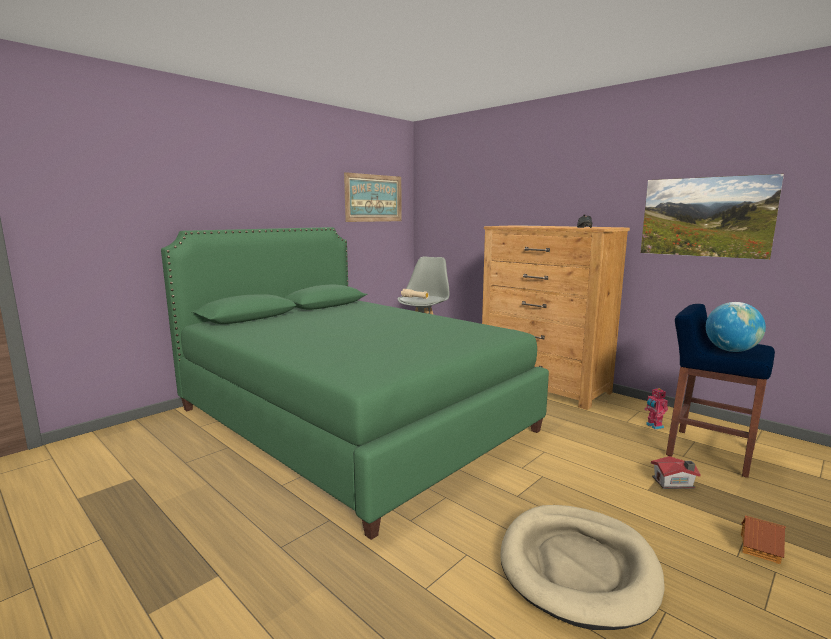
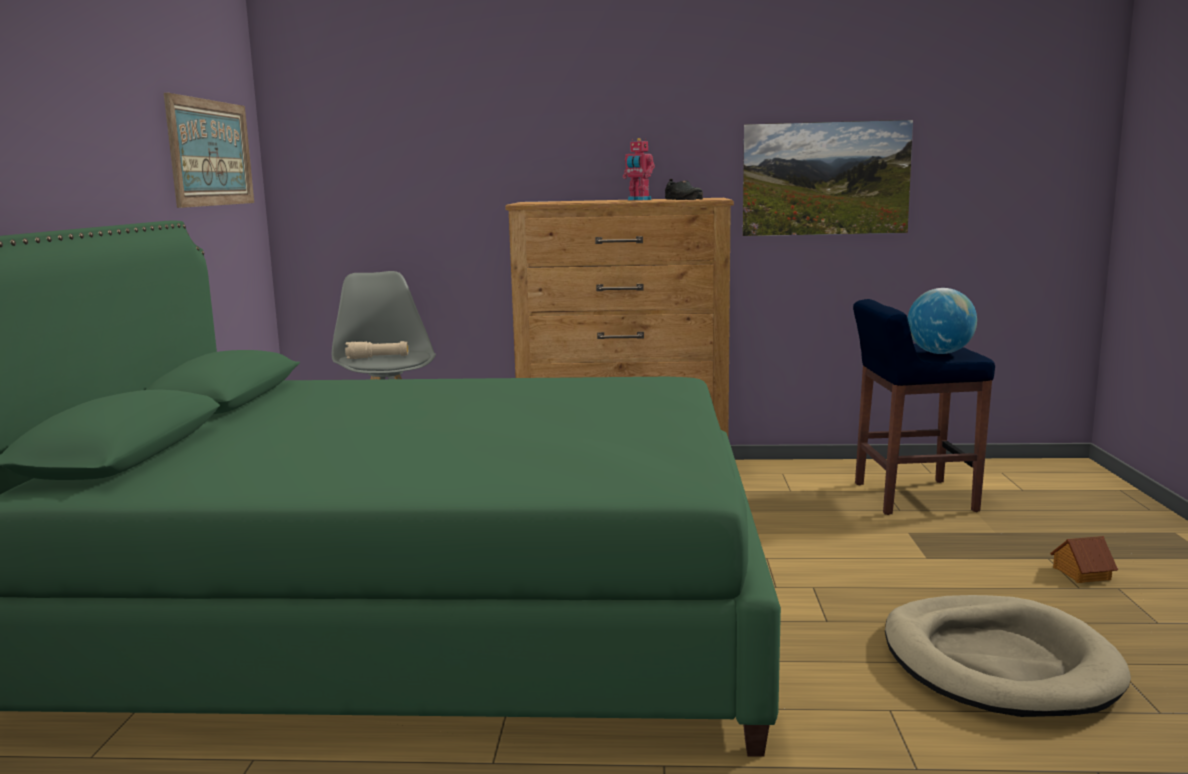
camera: 40 degrees left, 0 degrees up
toy robot [645,387,668,429] -> toy robot moved to [623,138,655,200]
toy house [651,456,700,489] -> none

